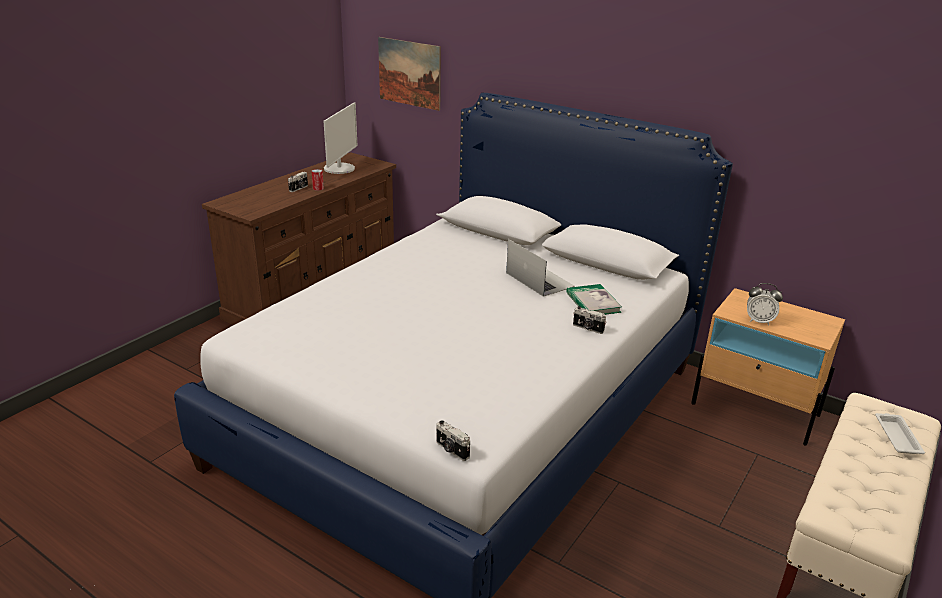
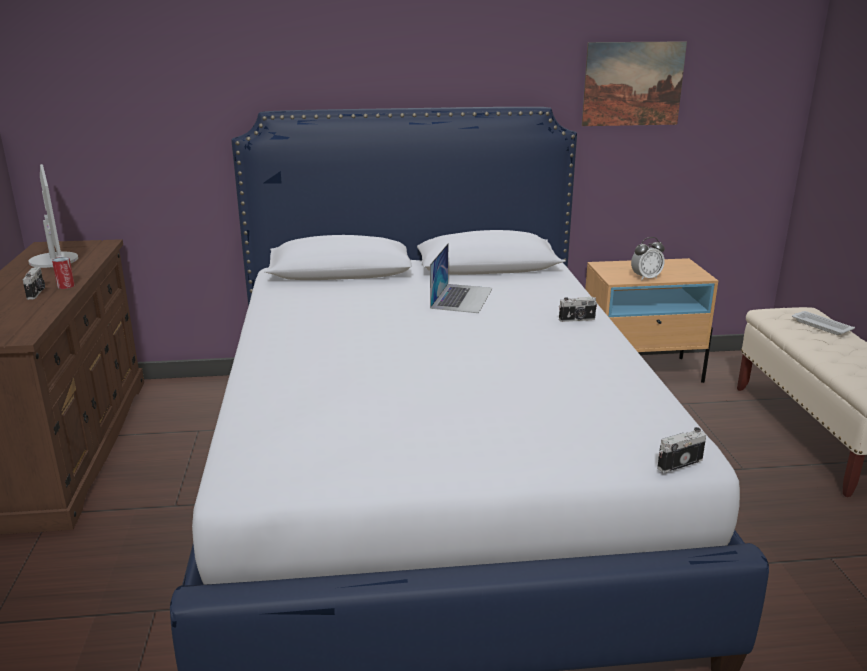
camera: 40 degrees left, 5 degrees down
picture [378,37,441,111] -> picture moved to [582,41,687,126]
camera [436,420,470,461] -> camera turned 150 degrees clockwise [657,427,706,473]
laptop [506,239,575,297] -> laptop turned 90 degrees clockwise [430,243,493,313]
book [566,284,622,315] -> none

